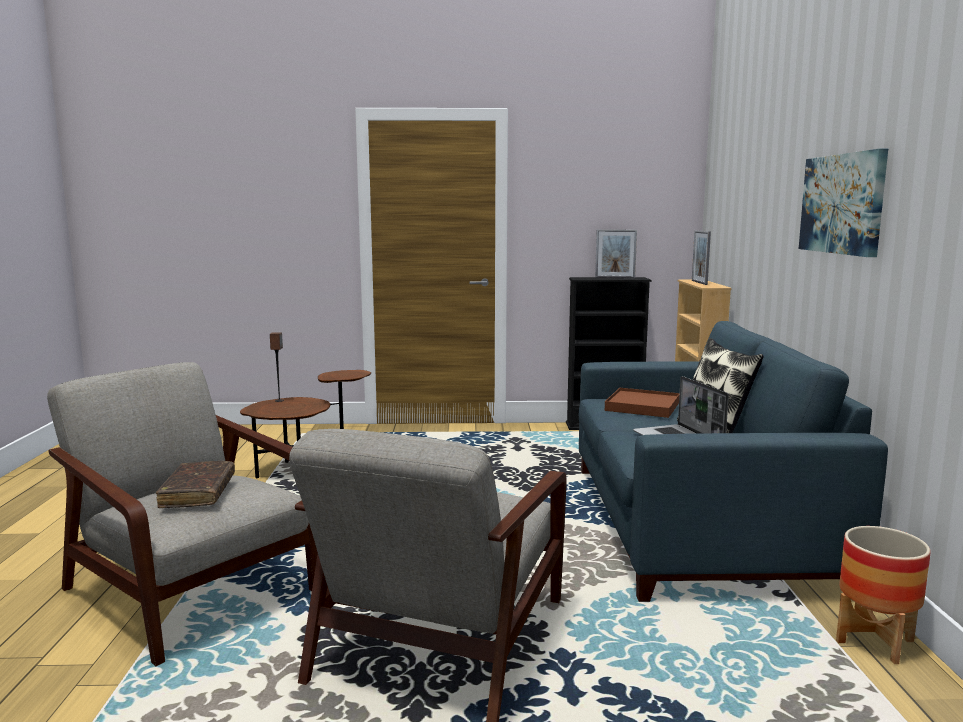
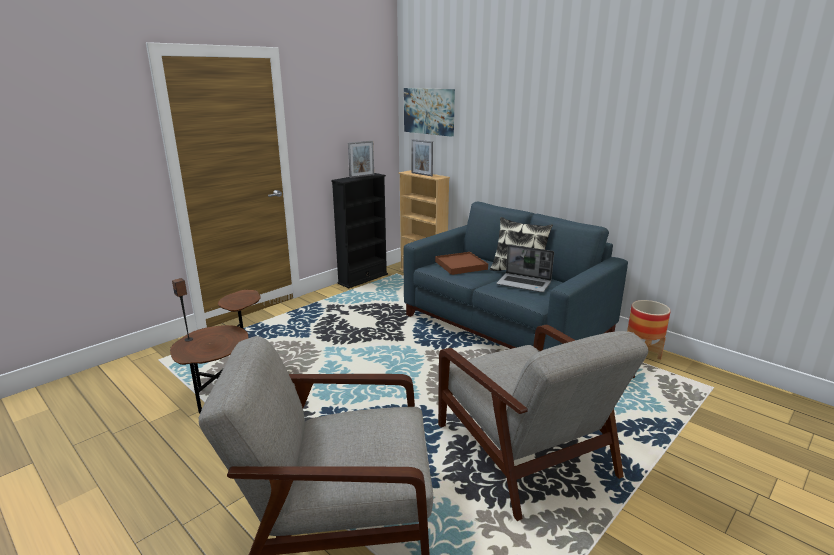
camera: 45 degrees left, 10 degrees up
brown book [156,461,235,508] -> none
picture [799,149,888,257] -> picture moved to [404,88,455,137]

